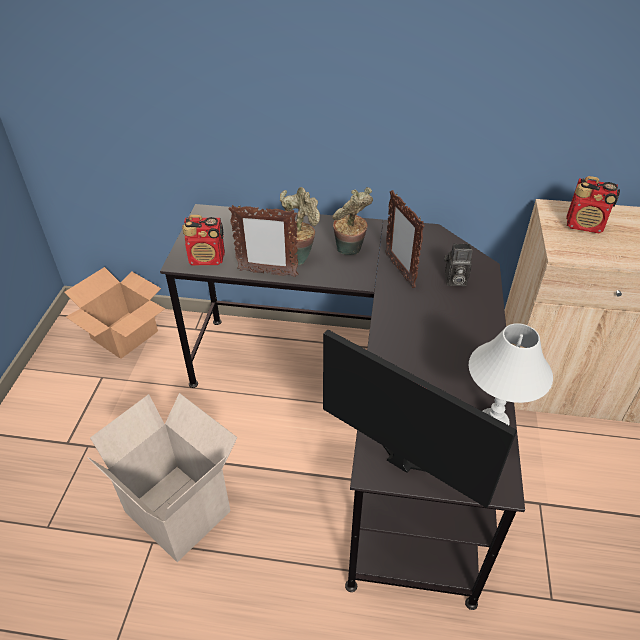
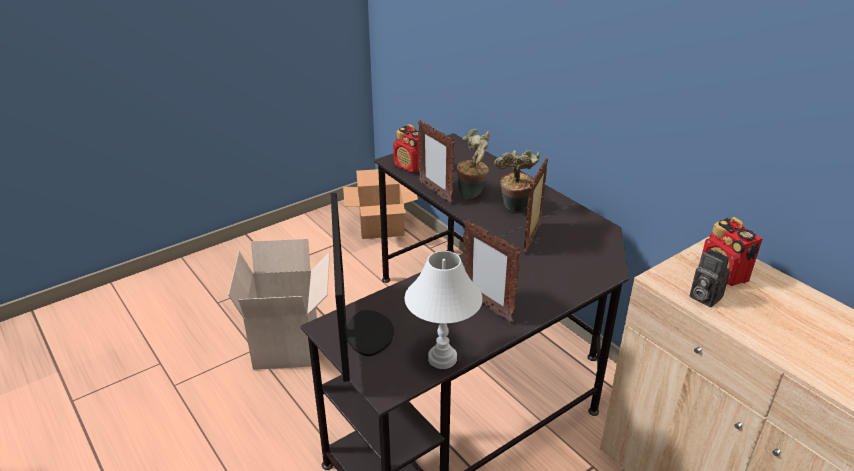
camera: 45 degrees right, 10 degrees down
camera [444,243,473,286] -> camera moved to [690,249,730,307]
none -> picture frame [463,220,521,323]

